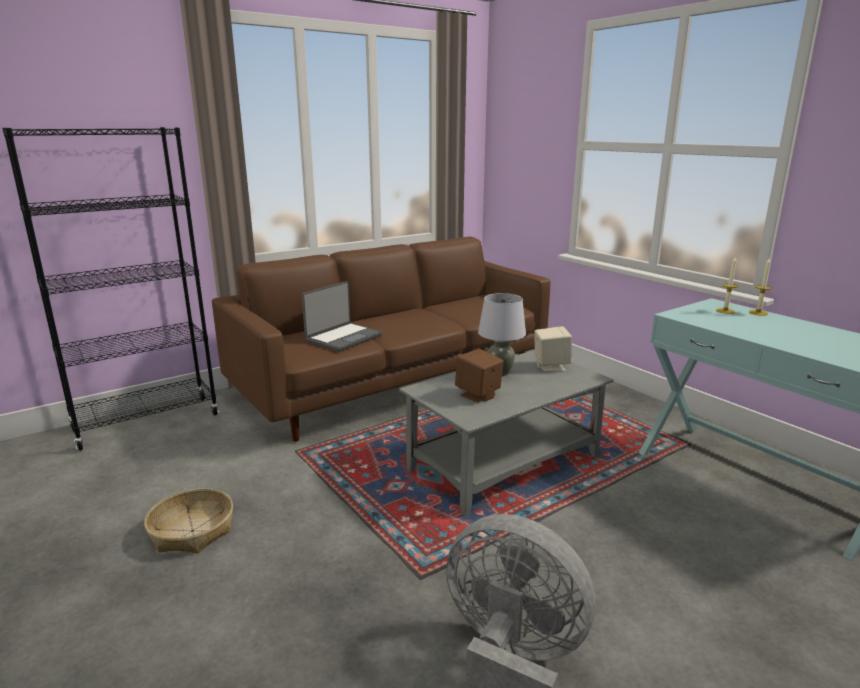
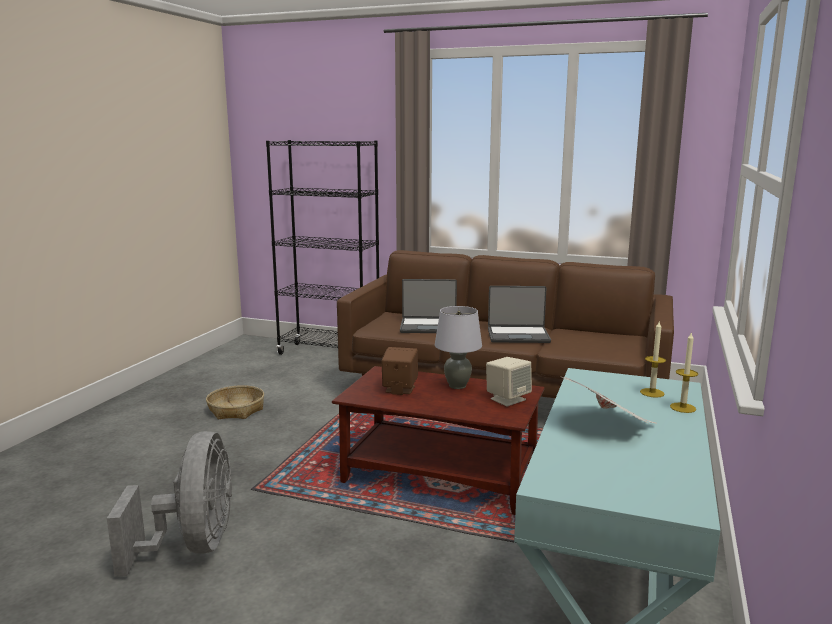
camera: 55 degrees right, 5 degrees down
grey coffee table [399,350,614,517] -> brown coffee table [332,366,545,515]
none -> laptop [488,286,551,343]
none -> newspaper [563,377,657,424]

